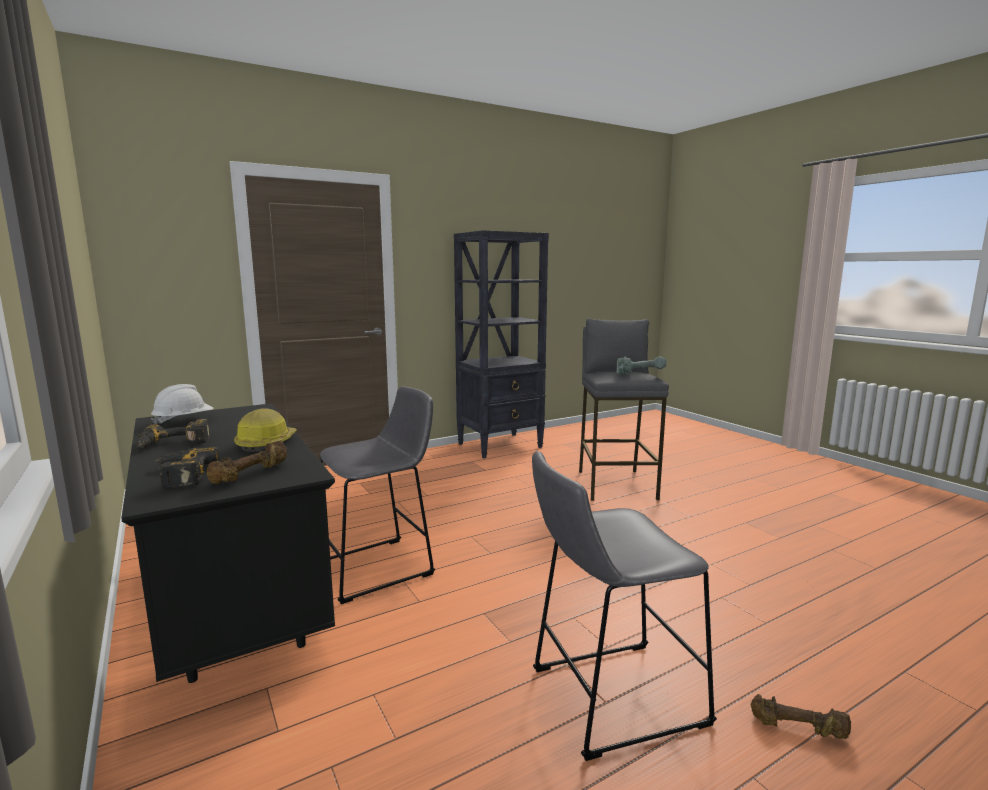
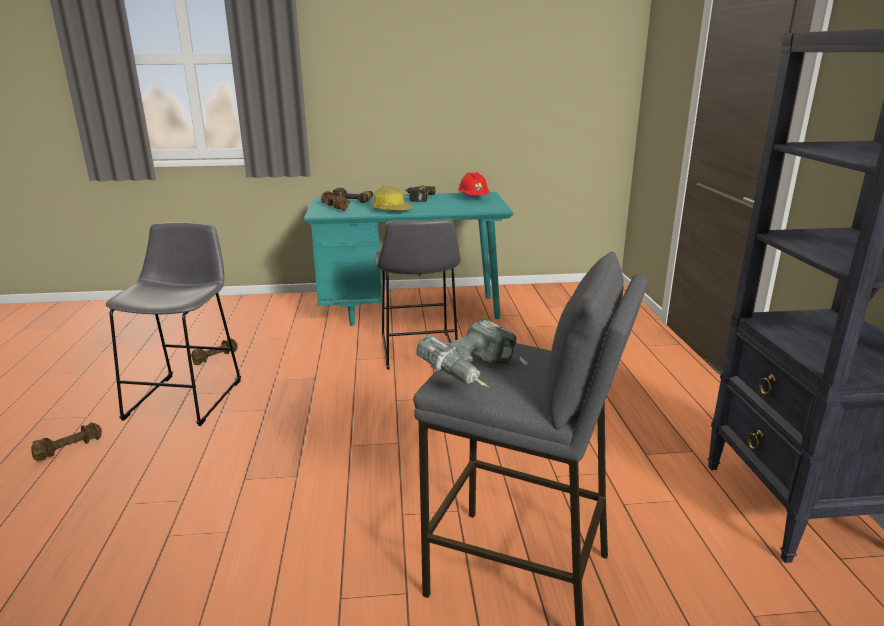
camera: 115 degrees right, 10 degrees up
black desk [121,403,335,683] -> turquoise desk [304,192,514,326]
white hard hat [151,384,214,424] -> red hard hat [458,172,489,195]
none -> brown dumbbell [191,338,238,365]

